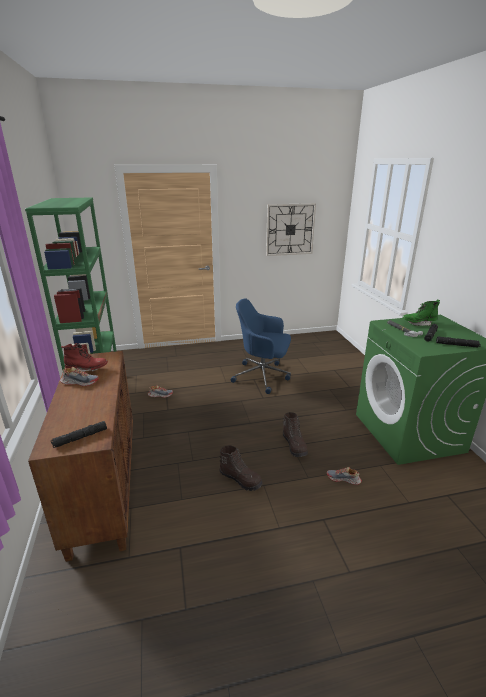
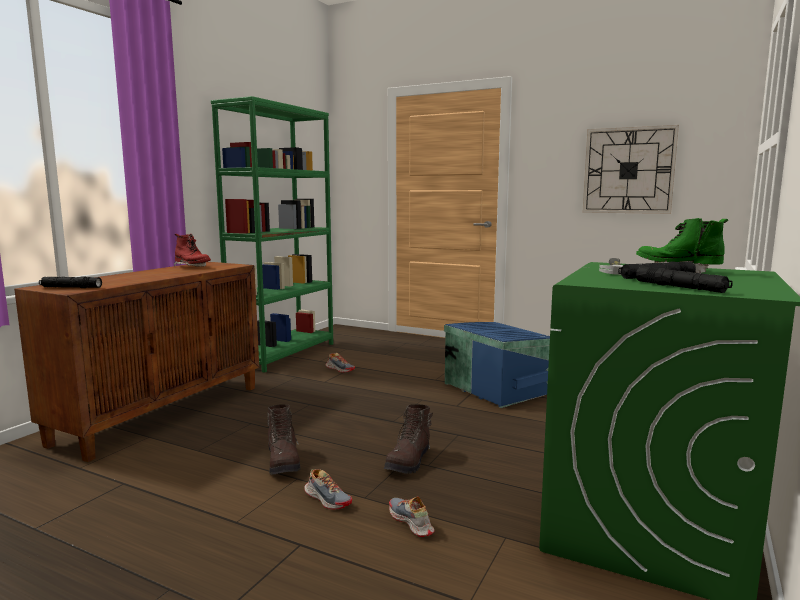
camera: 40 degrees right, 15 degrees down
shoe [60,367,99,386] -> shoe moved to [304,469,352,510]
blue office chair [231,298,291,394] -> blue storage box [444,322,550,408]

